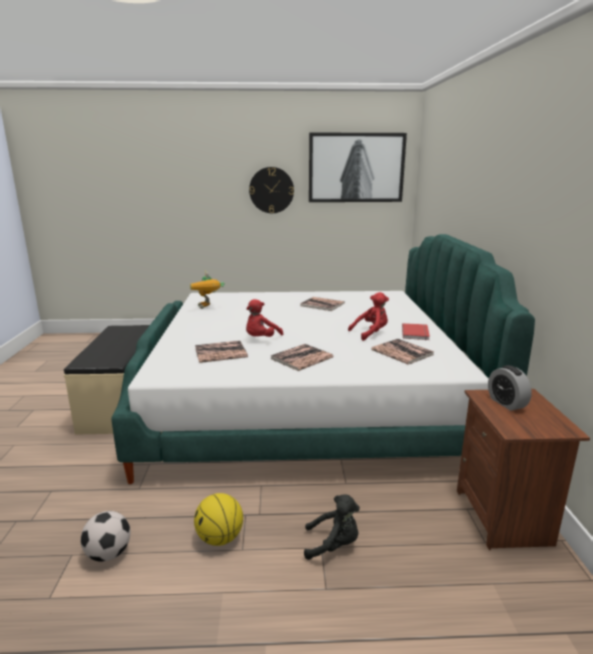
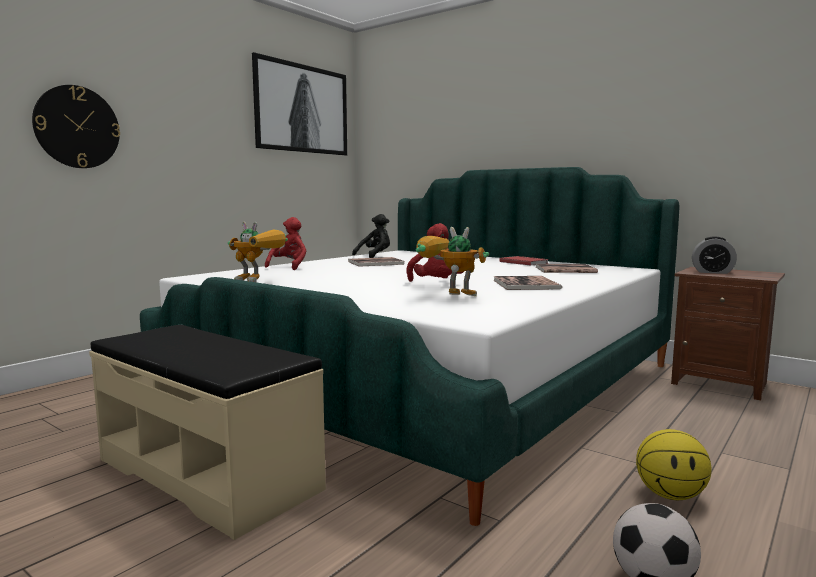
camera: 50 degrees left, 10 degrees down
book [195,340,248,363] -> toy robot [416,227,489,296]
wall clock [249,167,294,213] -> wall clock moved to [32,85,120,168]
black plush toy [304,494,360,560] -> black plush toy moved to [352,214,390,258]
red plush toy [348,292,389,341] -> red plush toy moved to [265,217,307,270]

